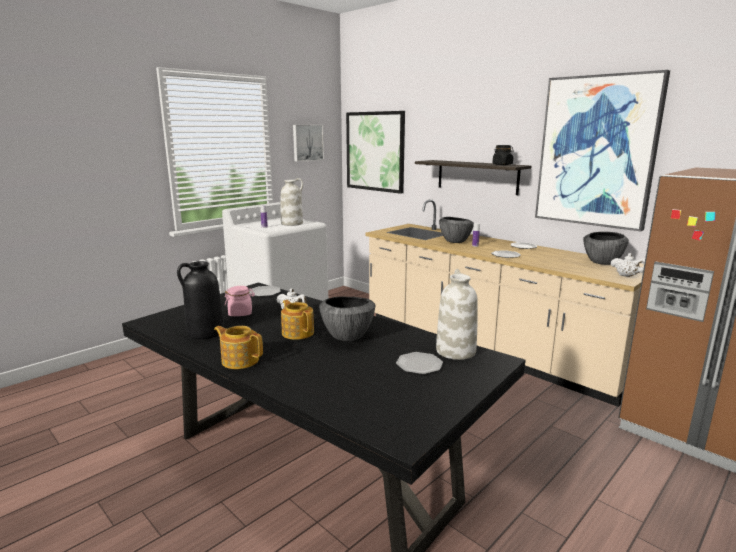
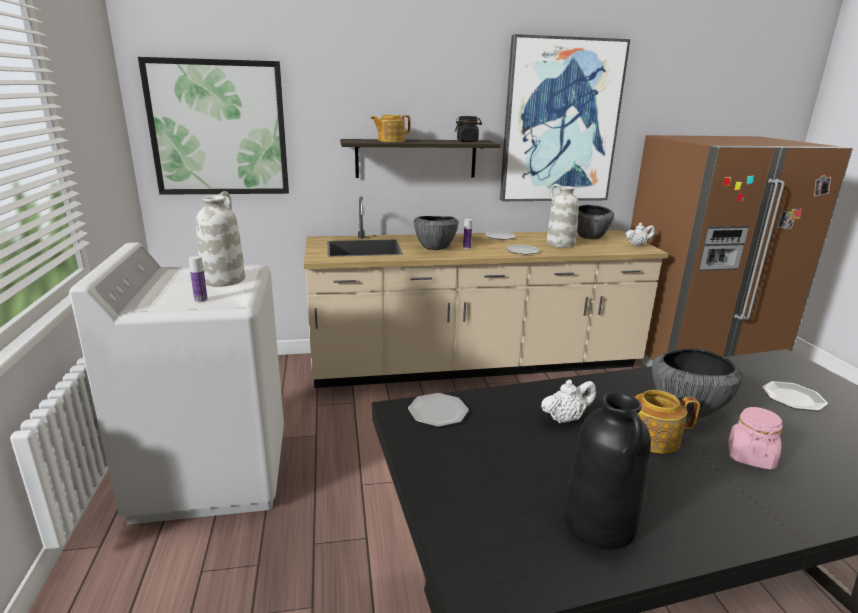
camera: 55 degrees left, 5 degrees up
teapot [214,326,263,369] -> teapot moved to [371,115,411,142]
pink jar [225,286,255,316] -> pink jar moved to [729,407,783,470]
picture [293,125,324,162] -> none
white vase [436,269,478,360] -> white vase moved to [546,184,579,248]

